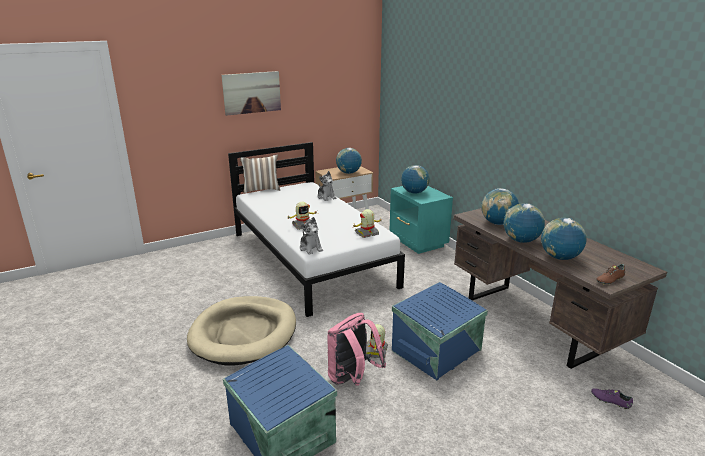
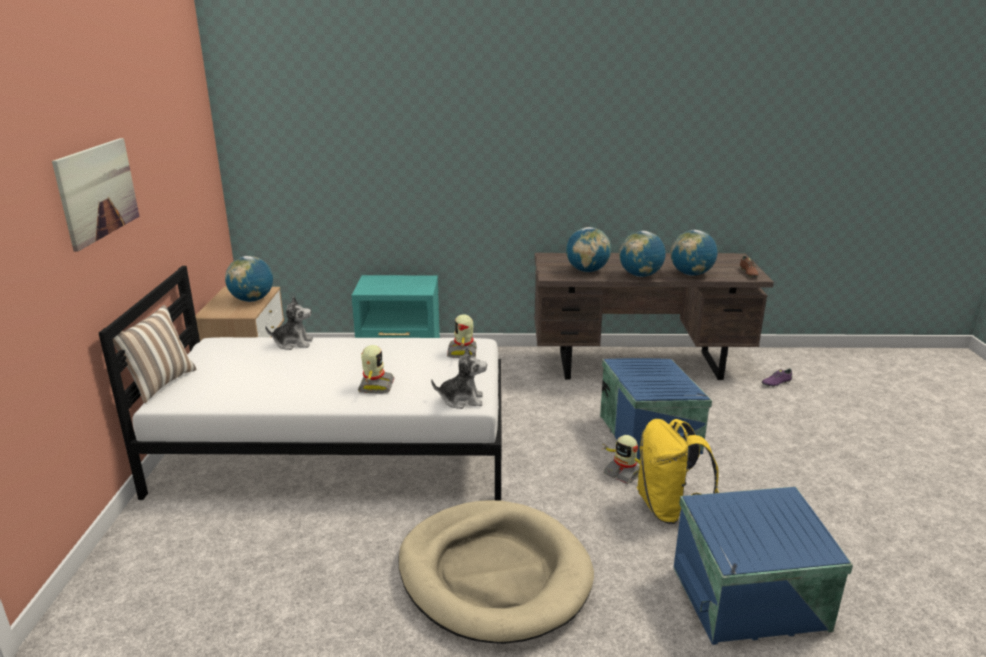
camera: 60 degrees left, 0 degrees up
pink backpack [328,313,386,386] -> yellow backpack [637,419,719,524]
globe [401,165,430,194] -> none

